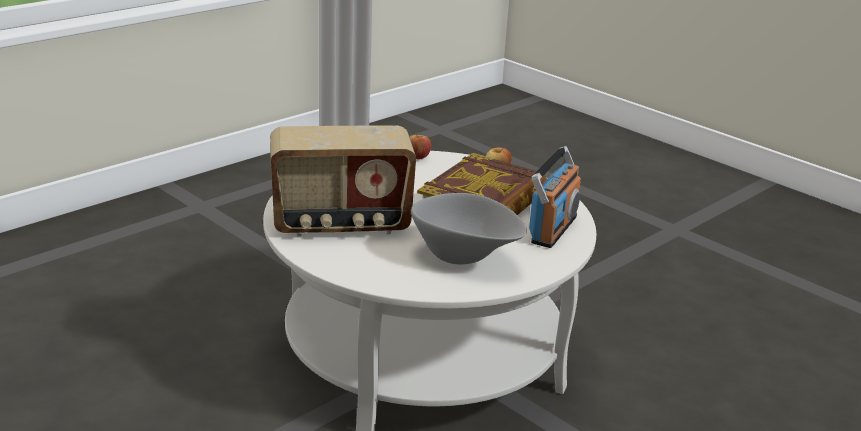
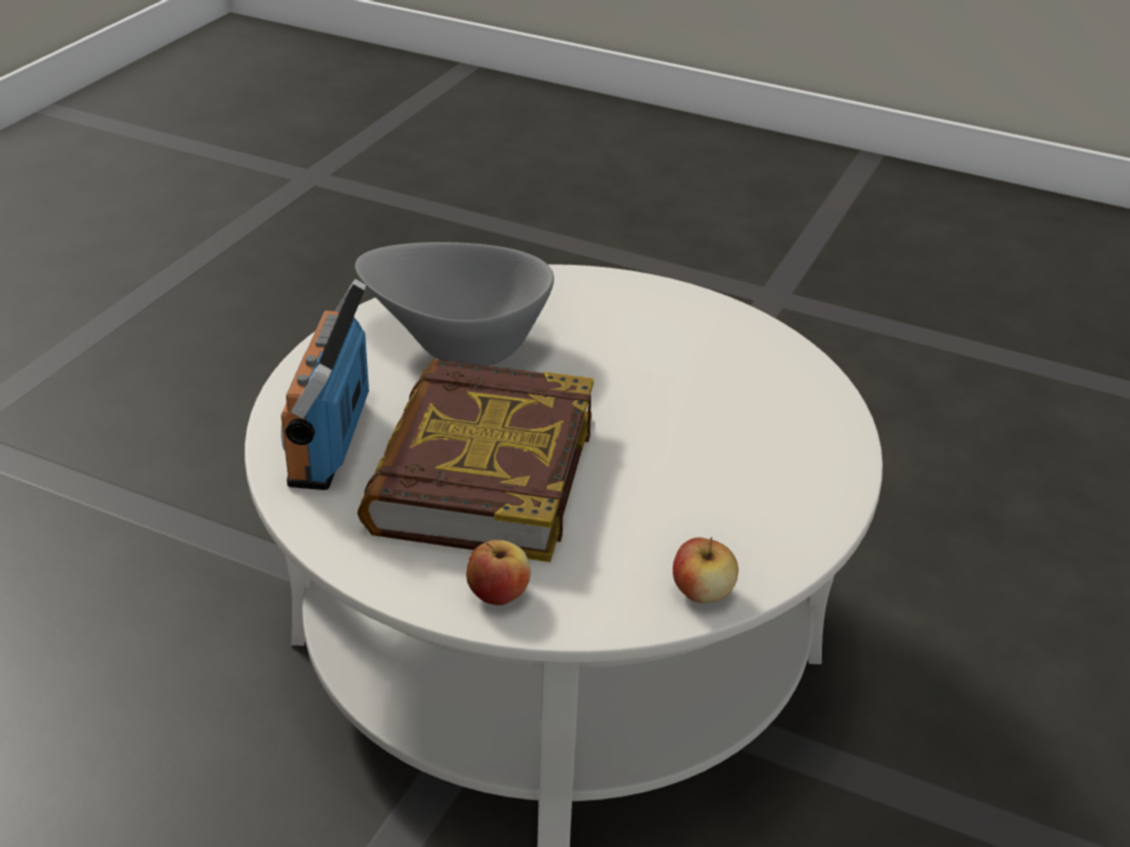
camera: 160 degrees right, 10 degrees up
radio [270,125,416,237] -> none

